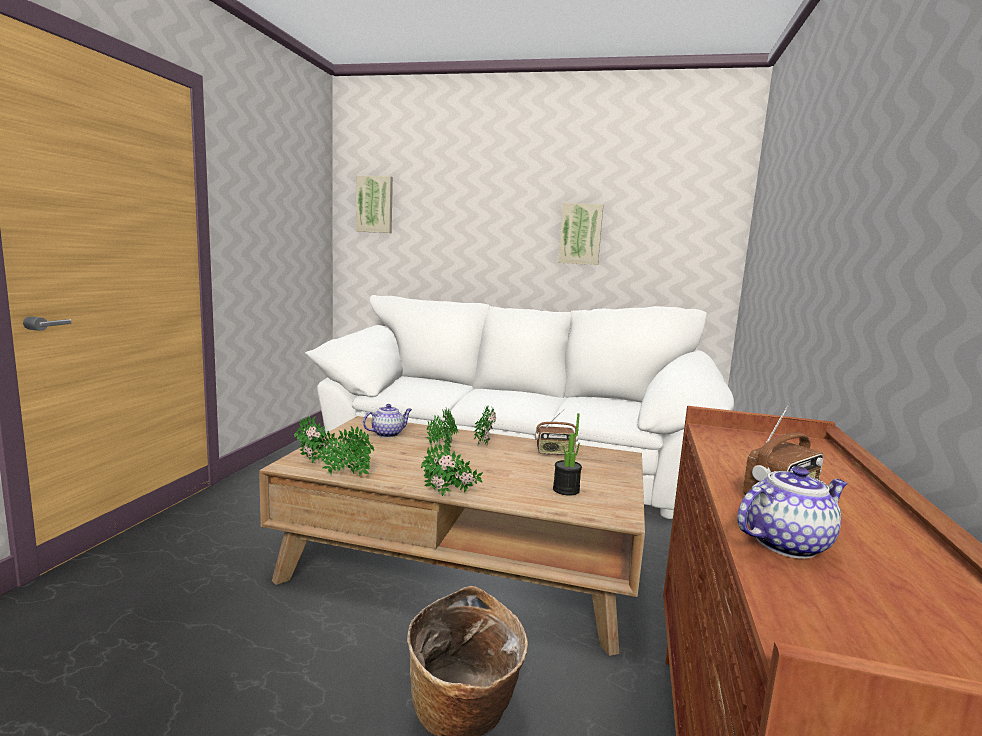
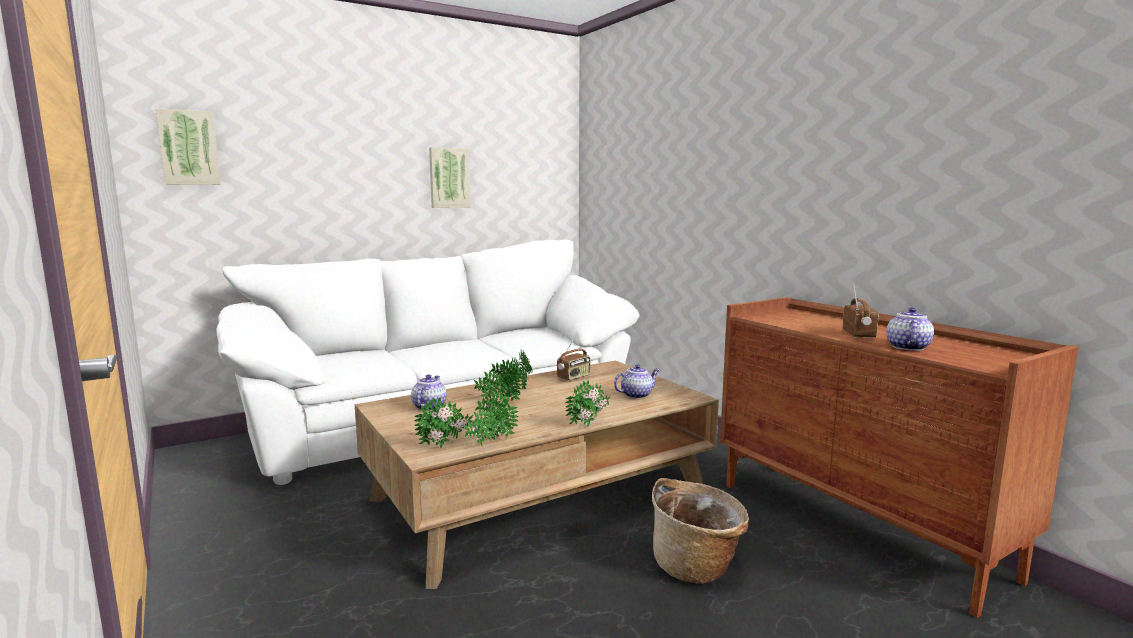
camera: 45 degrees left, 0 degrees up
potted plant [553,413,582,495] -> teapot [614,364,659,399]

